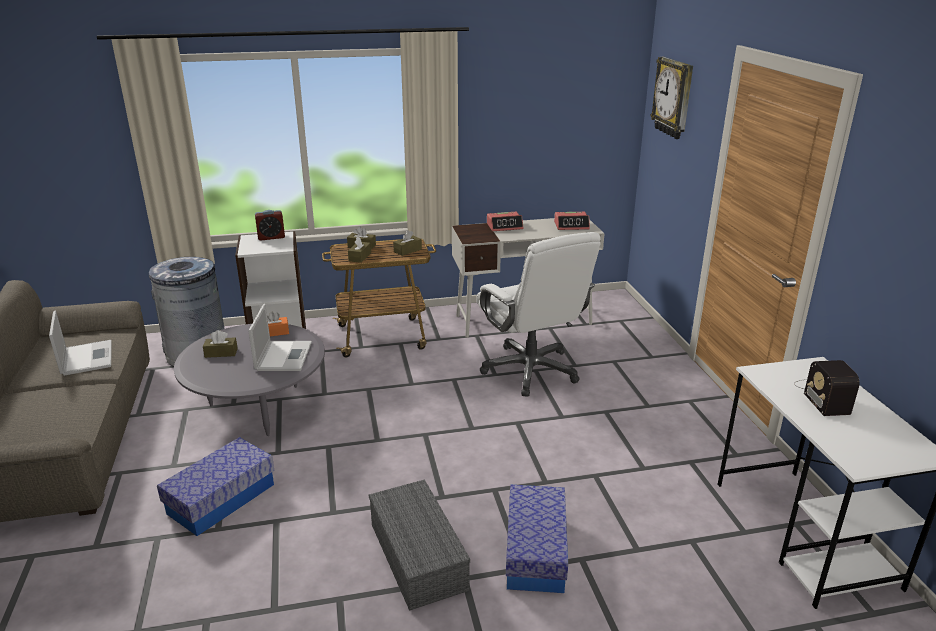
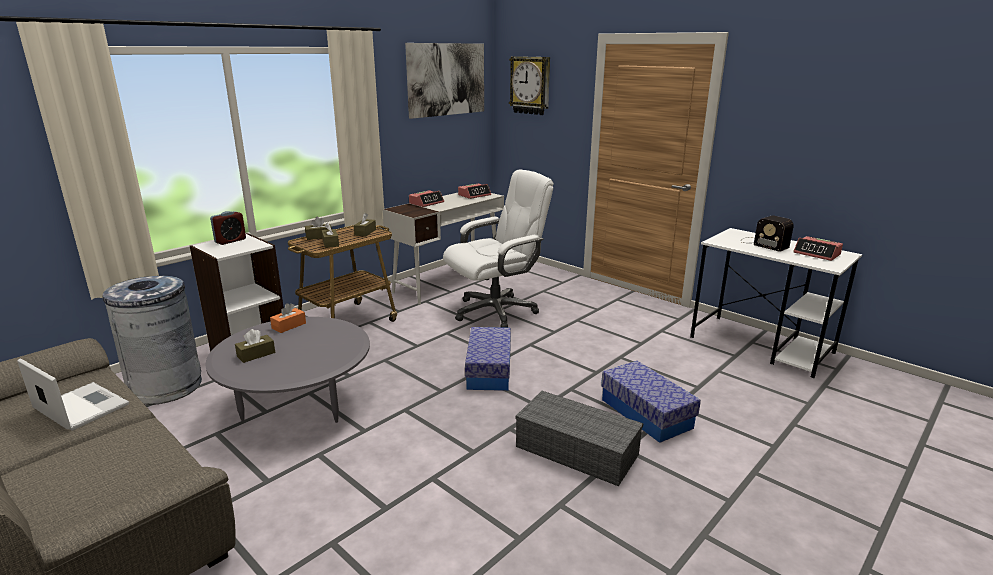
camera: 35 degrees left, 5 degrees down
storage box [157,437,274,536] -> storage box moved to [465,327,511,391]
laptop [248,304,312,371] -> none
white office chair [476,232,601,397] -> white office chair turned 60 degrees counterclockwise [443,169,554,328]
none -> picture [405,43,484,119]
none -> alarm clock [793,236,843,261]

